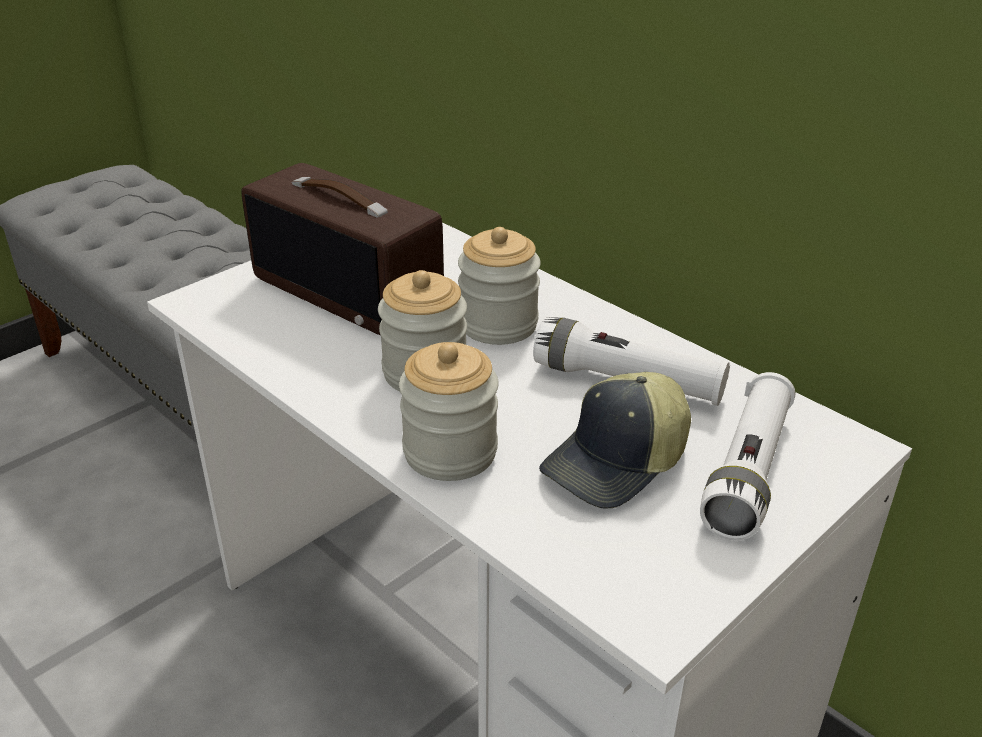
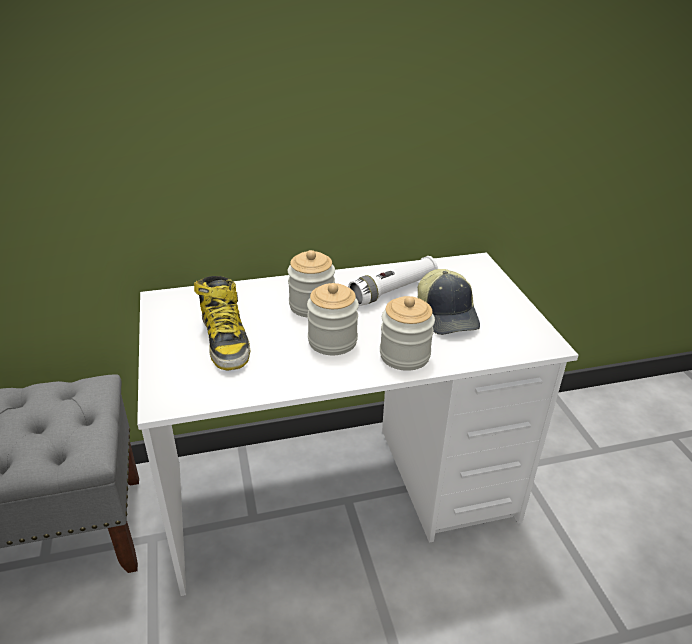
camera: 60 degrees left, 0 degrees up
radio [241,163,444,336] -> boot [194,276,250,370]
white flashlight [700,372,795,540] -> none

